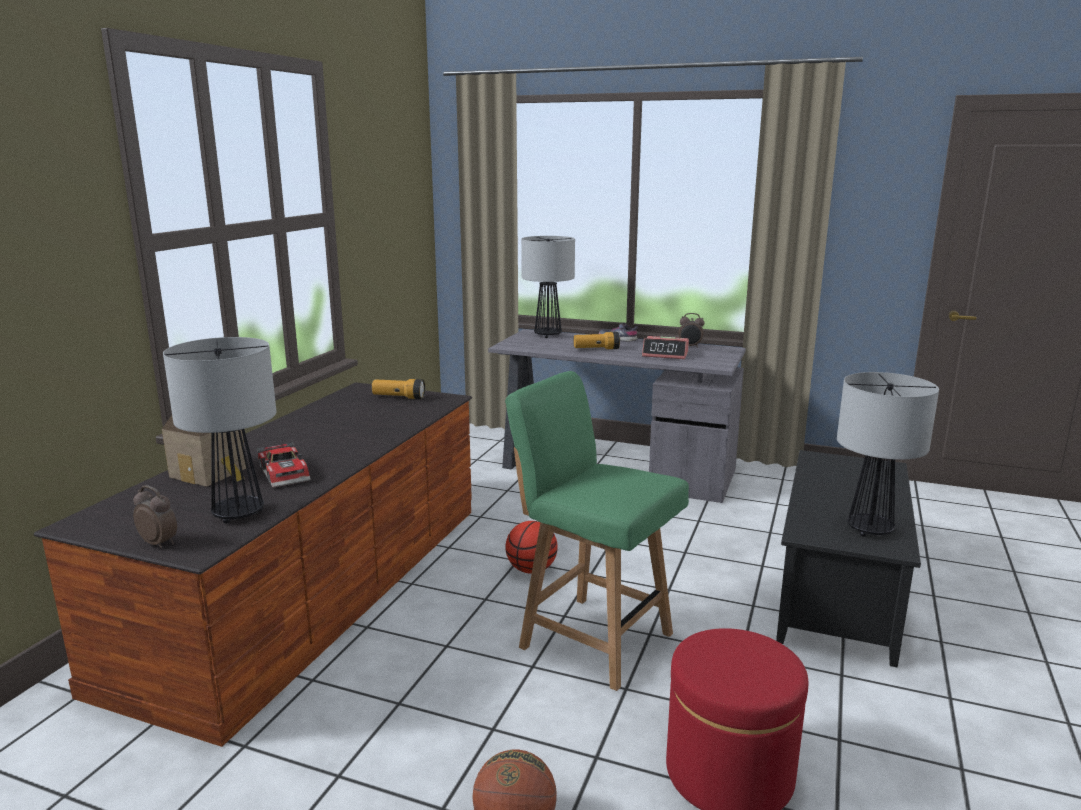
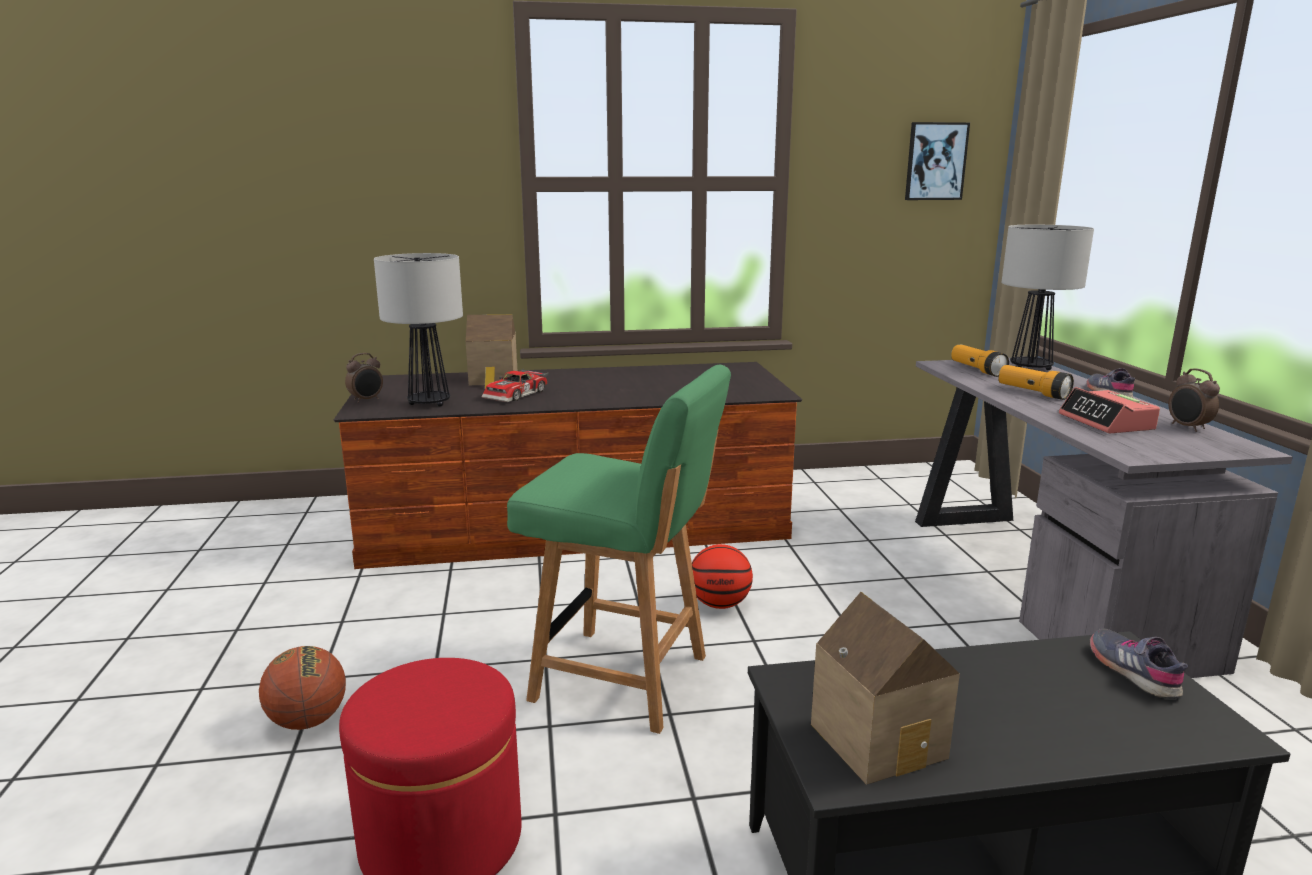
camera: 60 degrees right, 0 degrees up
alarm clock [133,485,177,548] -> alarm clock turned 45 degrees clockwise [345,353,383,403]
flashlight [372,379,425,399] -> flashlight moved to [951,345,1009,377]
green chair [505,371,689,691] -> green chair turned 105 degrees clockwise [507,365,731,734]
table lamp [837,372,939,537] -> toy house [811,592,960,785]
none -> picture [905,122,970,200]
none -> grey shoe [1089,629,1188,699]

